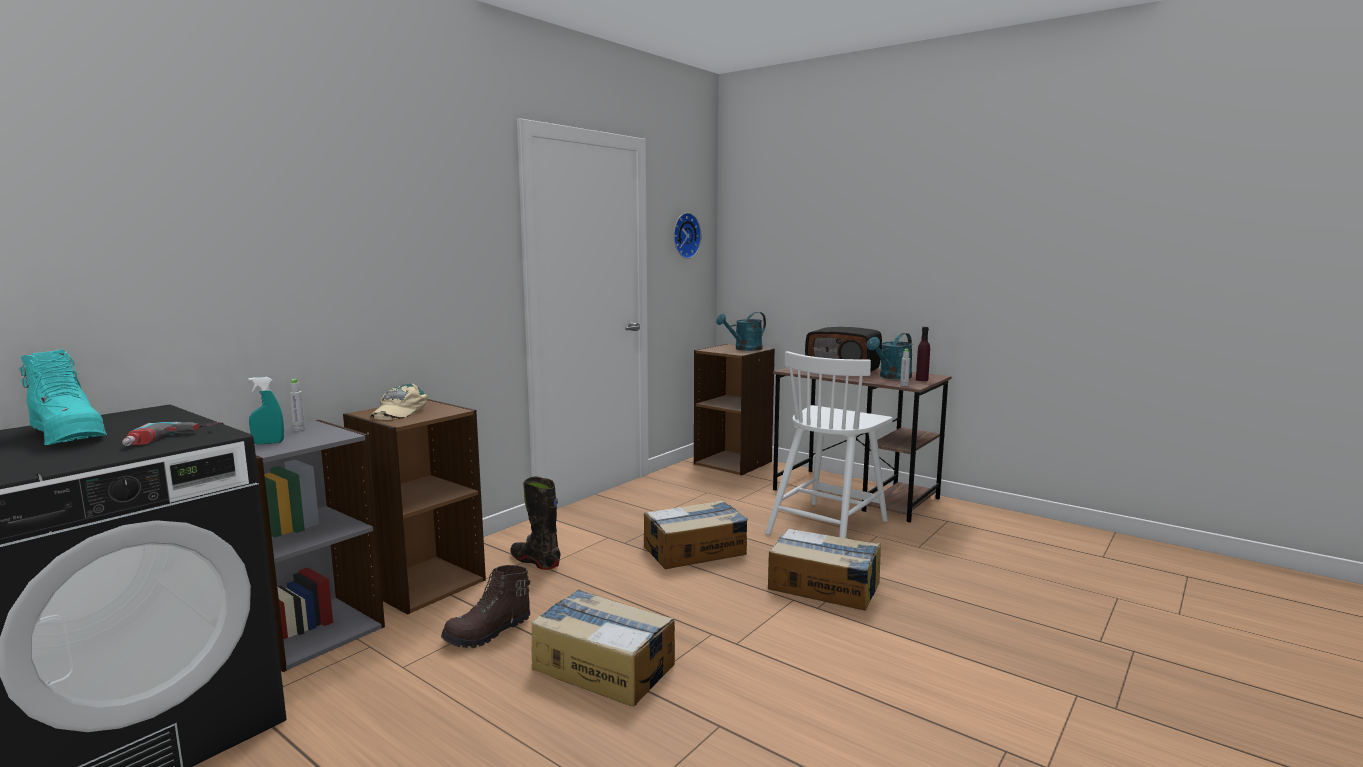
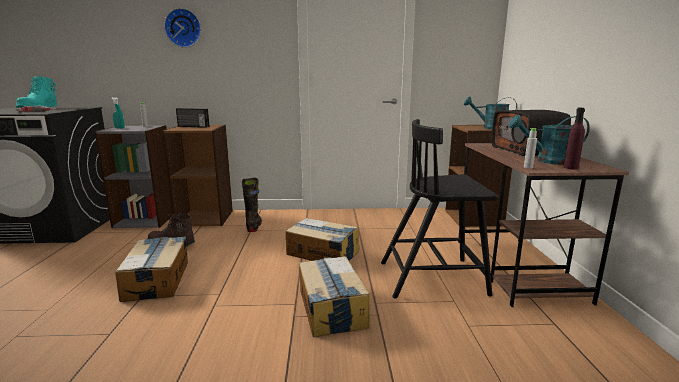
camera: 50 degrees right, 5 degrees up
beige cap [370,384,428,420] -> radio [176,108,209,128]
wall clock [673,213,701,259] -> wall clock moved to [164,8,201,48]
white chair [765,351,893,538] -> black chair [381,119,499,299]

